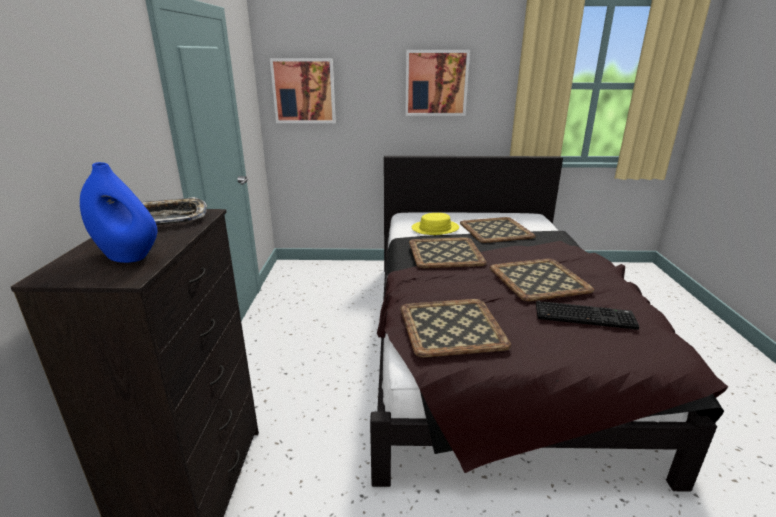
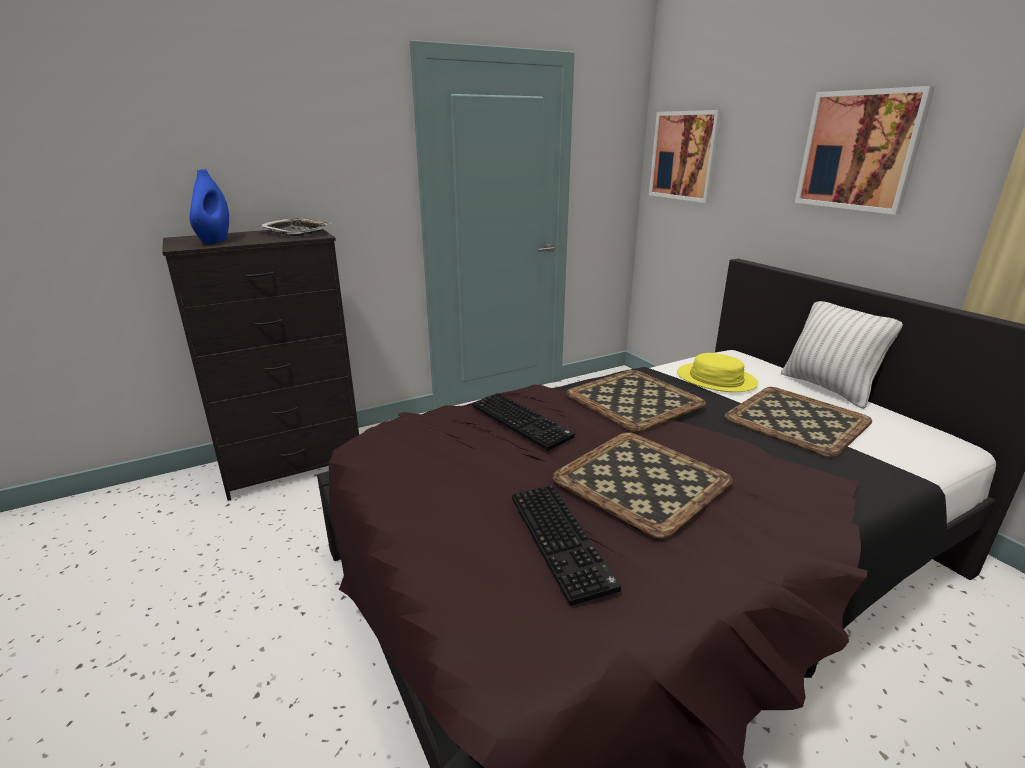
camera: 60 degrees right, 0 degrees up
tray [400,299,511,358] -> none
none -> keyboard [472,393,575,451]
none -> white pillow [781,301,903,409]

